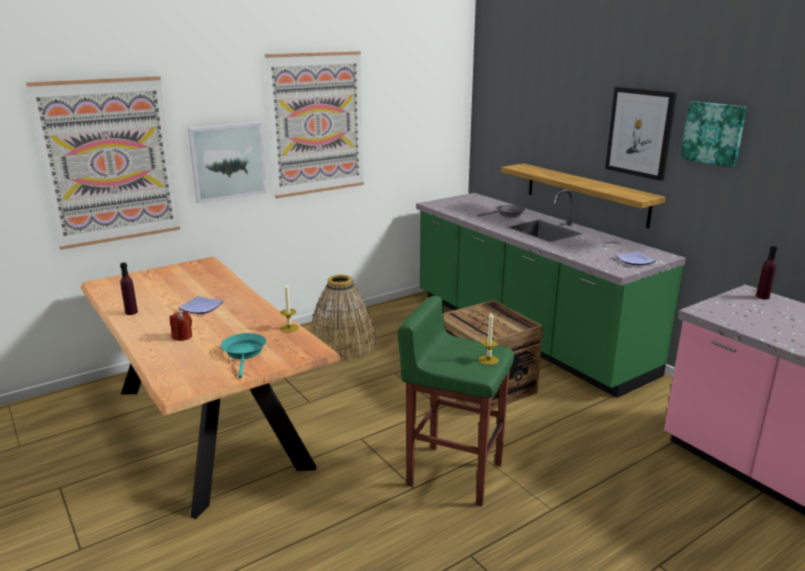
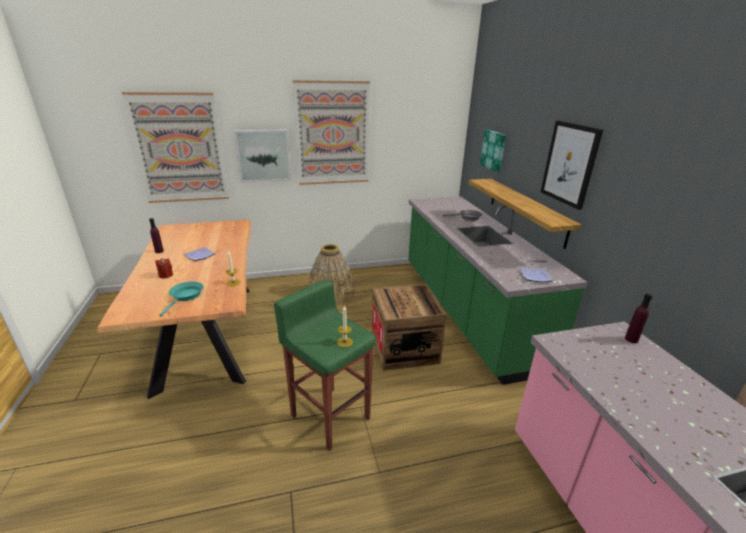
camera: 20 degrees right, 5 degrees up
picture [680,101,747,168] -> picture moved to [480,130,506,172]

